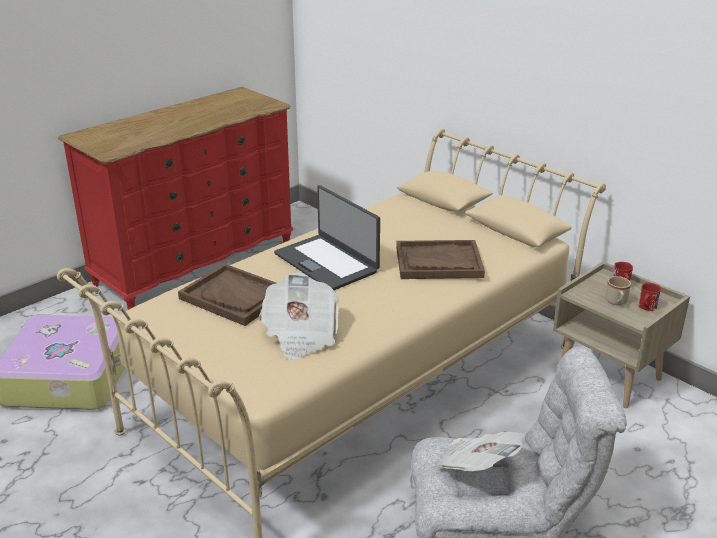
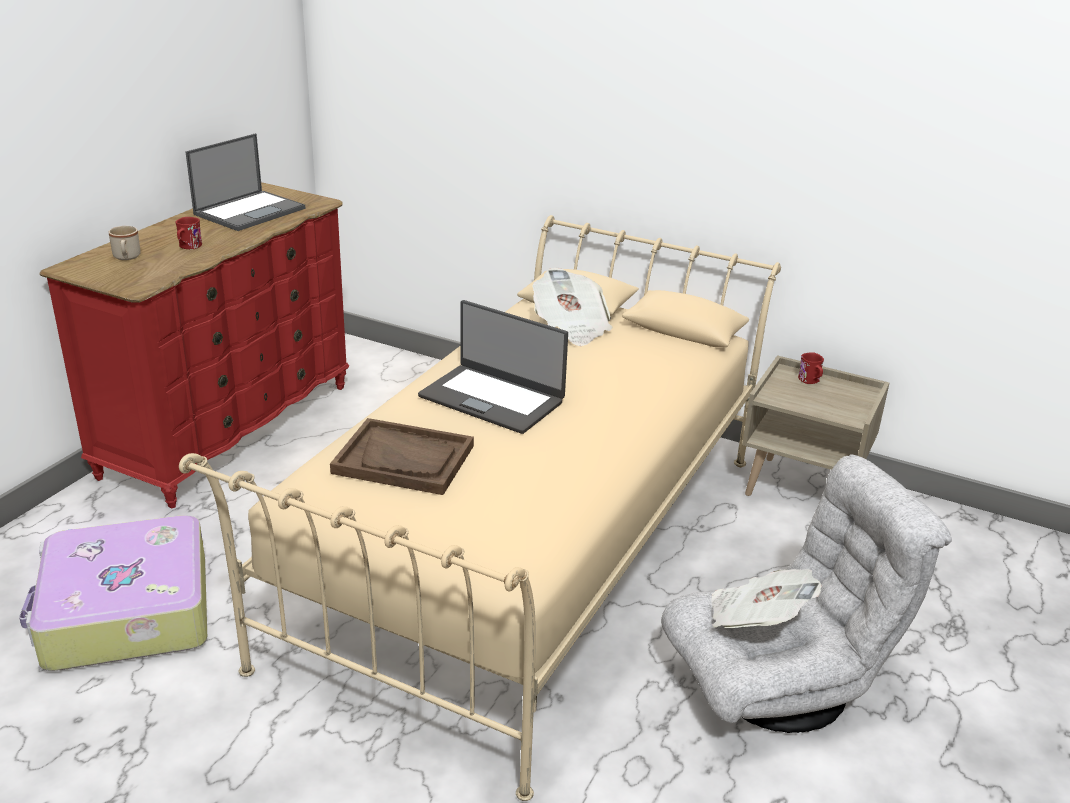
camera: 20 degrees left, 0 degrees up
newspaper [259,272,339,360] -> newspaper moved to [532,268,612,346]
brown tray [396,240,485,279] -> none
beige mug [605,276,631,305] -> beige mug moved to [109,226,141,260]
red mug [639,282,661,311] -> red mug moved to [176,217,202,249]
none -> laptop [185,133,305,231]

